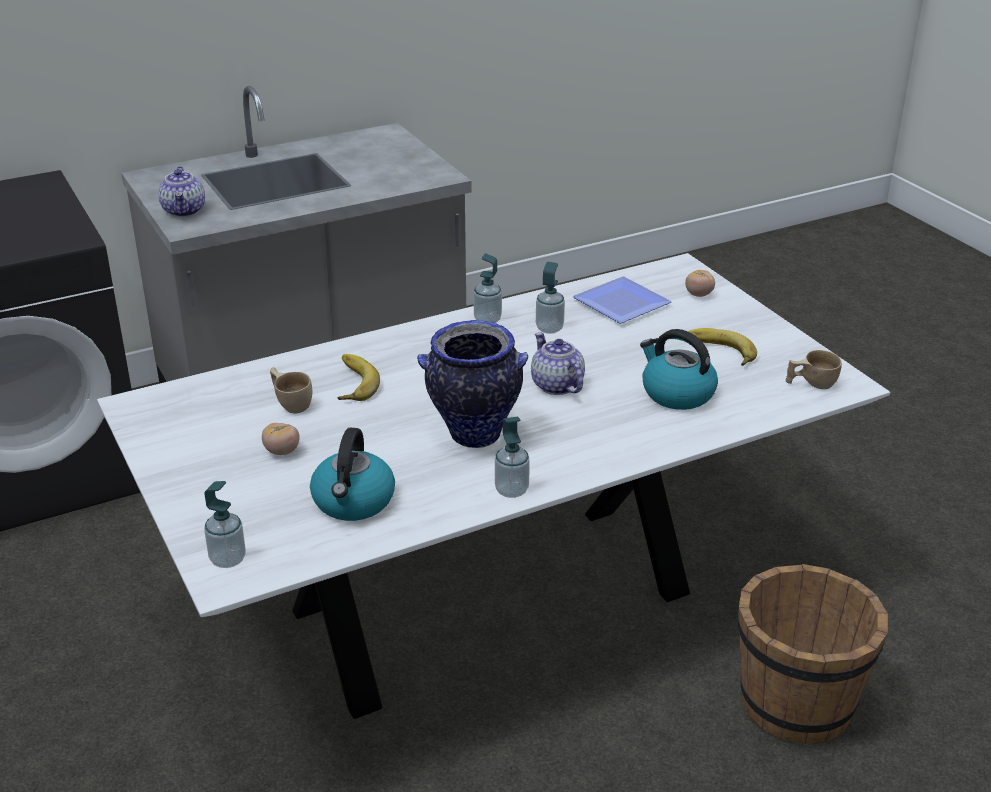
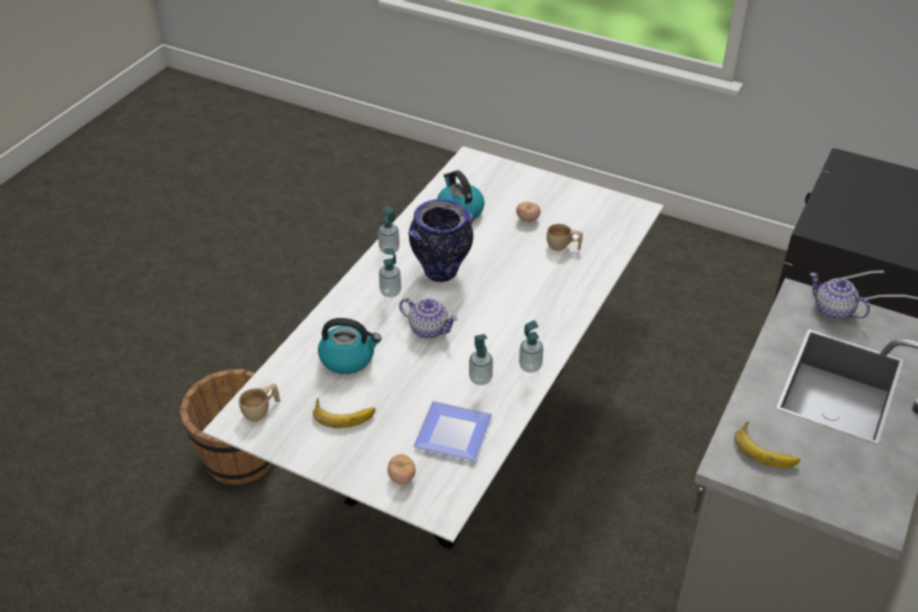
camera: 145 degrees right, 10 degrees up
soap dispenser [204,481,246,568] -> soap dispenser moved to [379,248,401,297]
banana [337,354,380,401] -> banana moved to [734,421,800,468]

